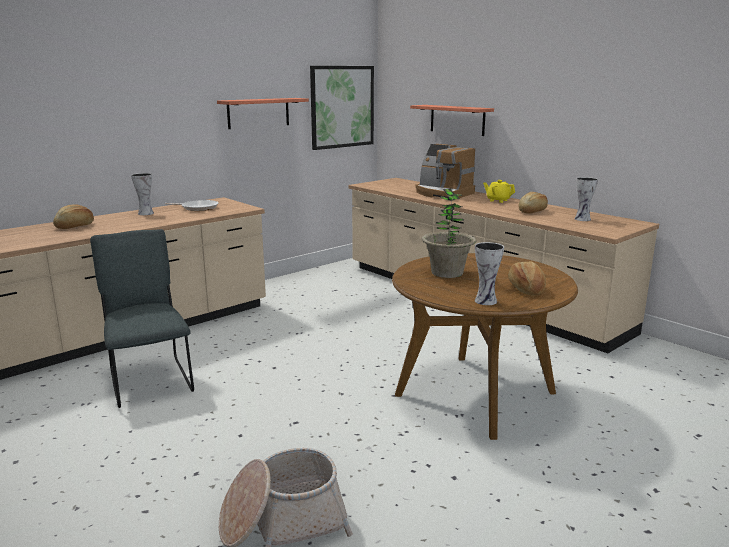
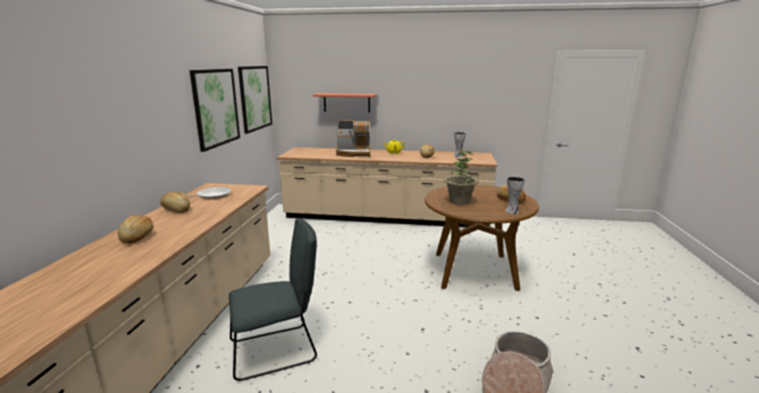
camera: 40 degrees left, 0 degrees up
grey chair [90,229,194,408] -> grey chair turned 135 degrees clockwise [229,218,317,381]
vase [131,173,154,215] -> bread [160,192,190,213]
shelf [217,98,309,129] -> picture [190,69,240,152]

